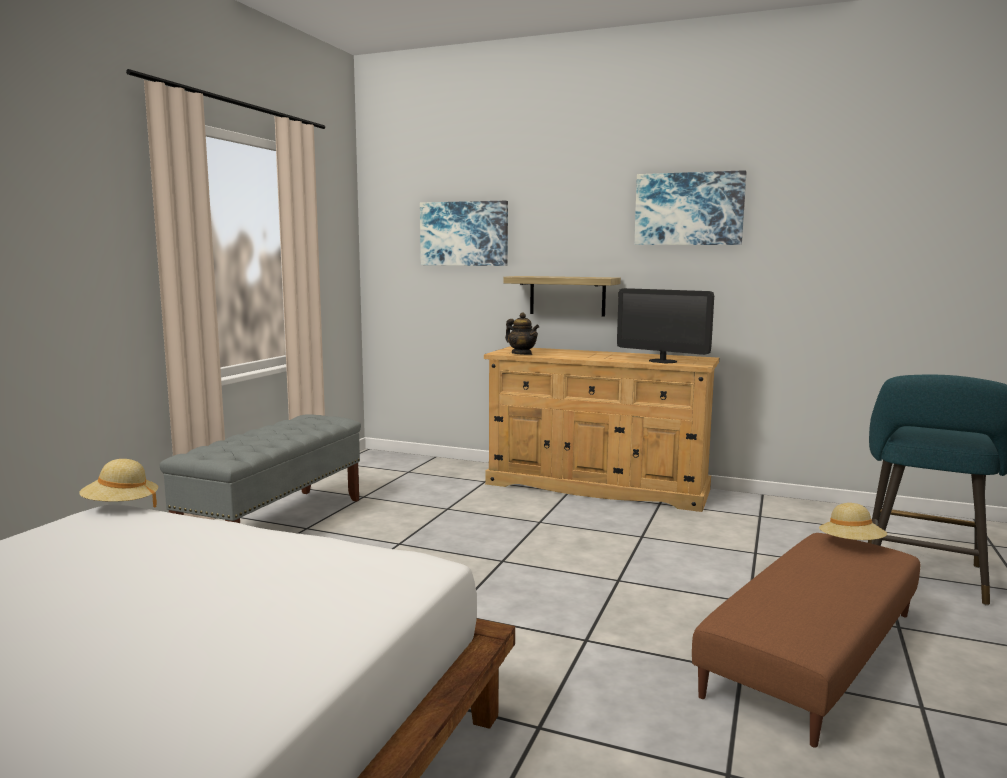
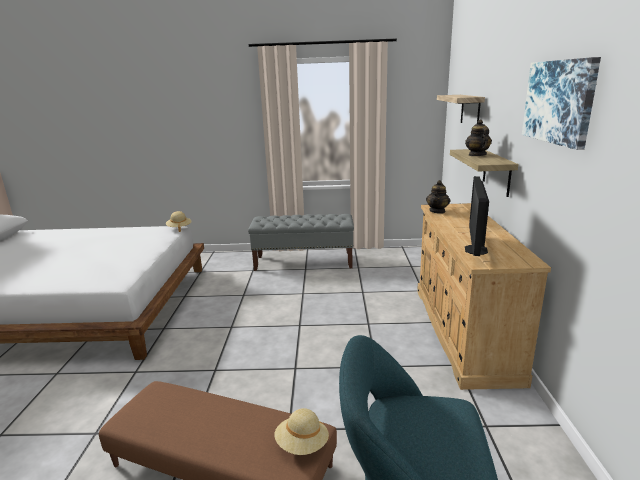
camera: 70 degrees right, 10 degrees up
picture [420,201,508,266] -> shelf [437,95,485,124]
none -> teapot [465,119,492,156]

